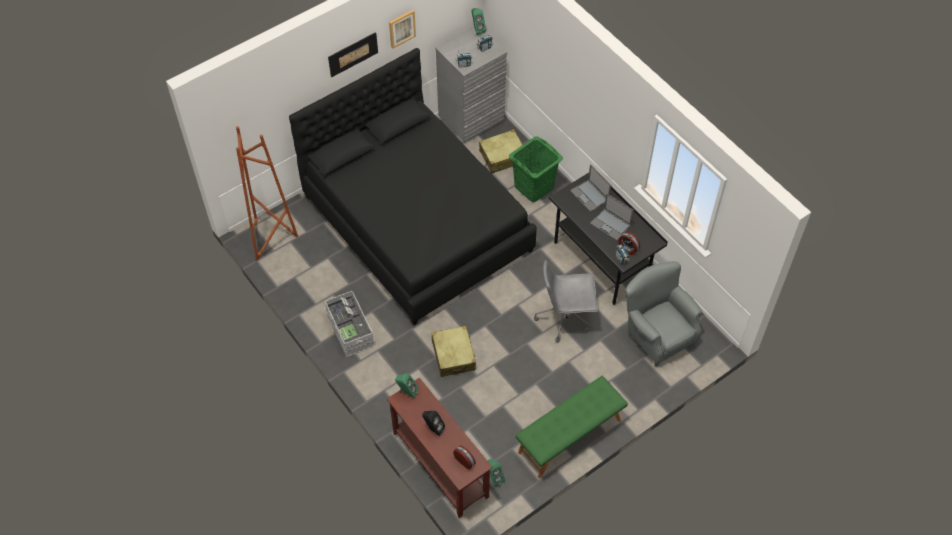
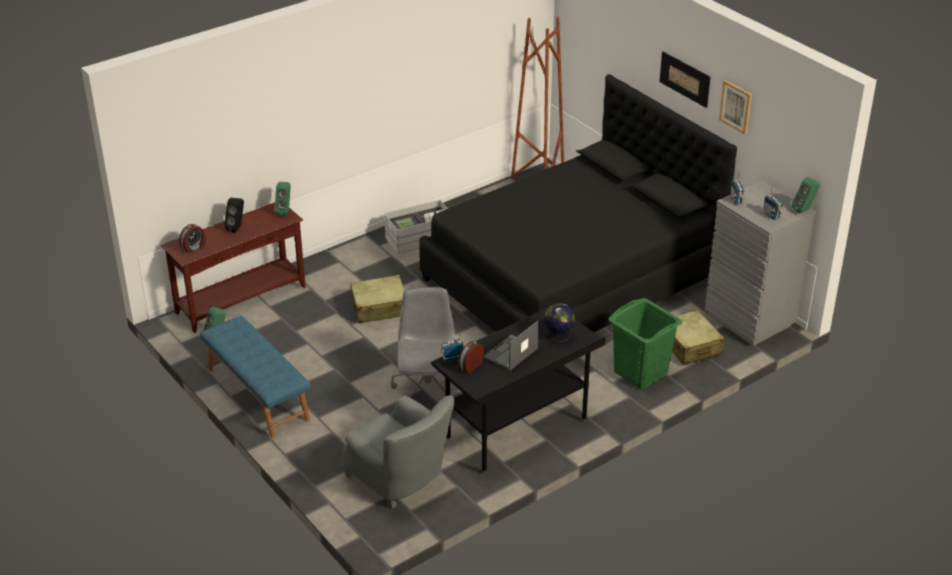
camera: 90 degrees right, 20 degrees down
green bench [516,376,628,478] -> blue bench [200,316,311,438]
laptop [570,164,612,212] -> globe [544,303,575,342]
grey armchair [625,261,702,367] -> grey armchair turned 75 degrees clockwise [342,395,455,509]

